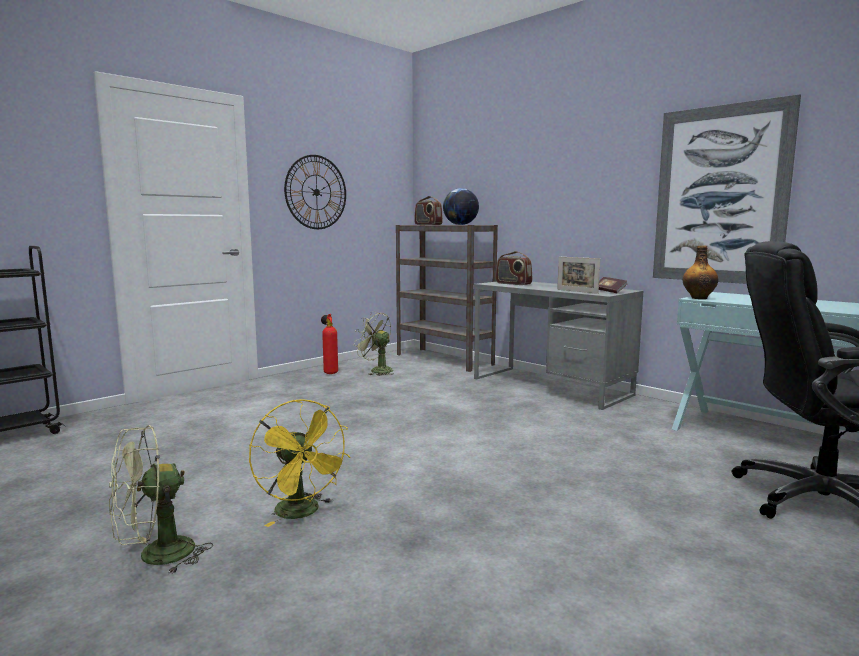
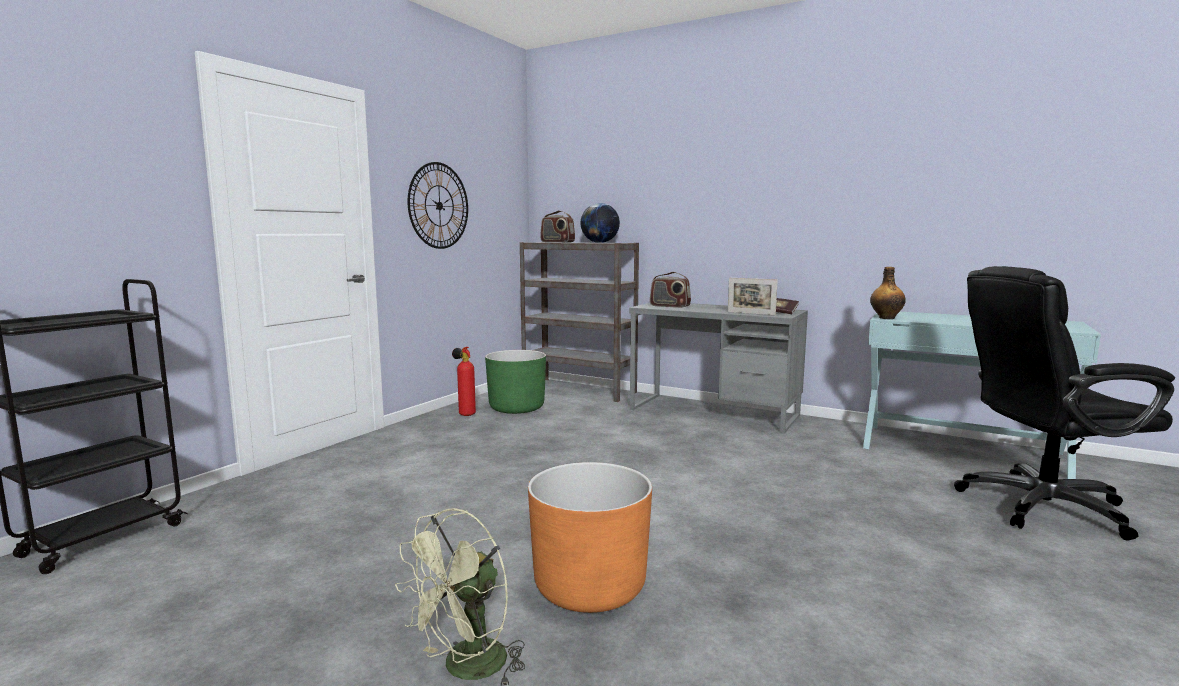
camera: 15 degrees left, 0 degrees up
yellow fan [249,399,351,527] -> orange planter [528,462,652,613]
green fan [354,311,393,376] -> green planter [485,350,546,414]
picture [653,94,801,284] -> none

